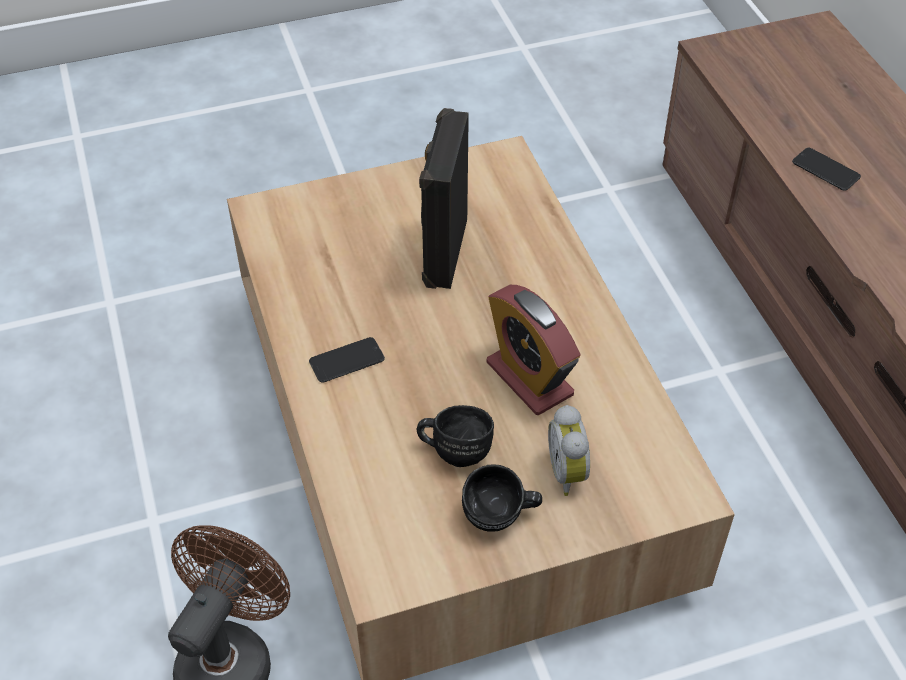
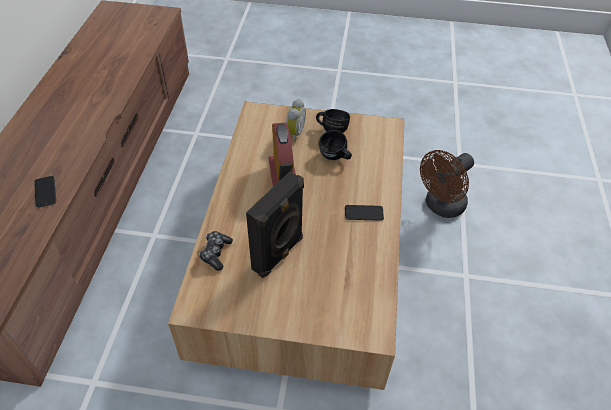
camera: 155 degrees left, 0 degrees up
none -> game controller [199,231,233,271]

